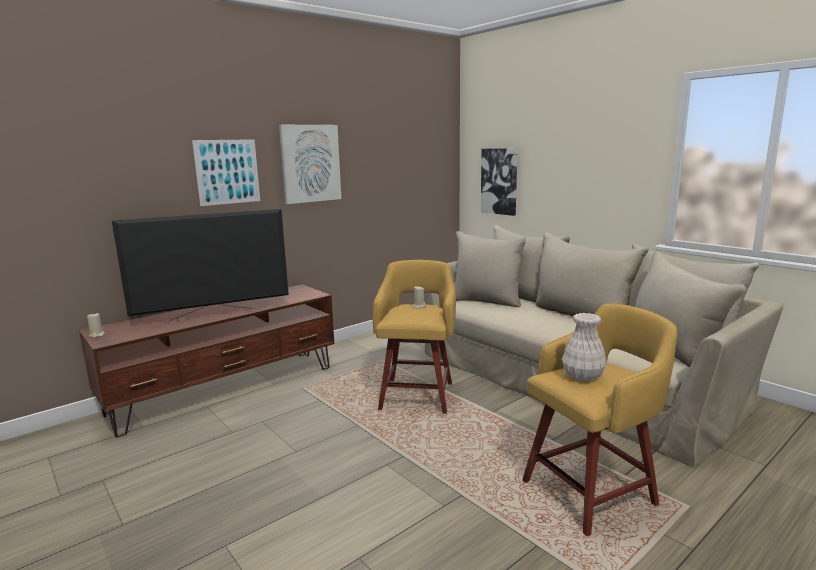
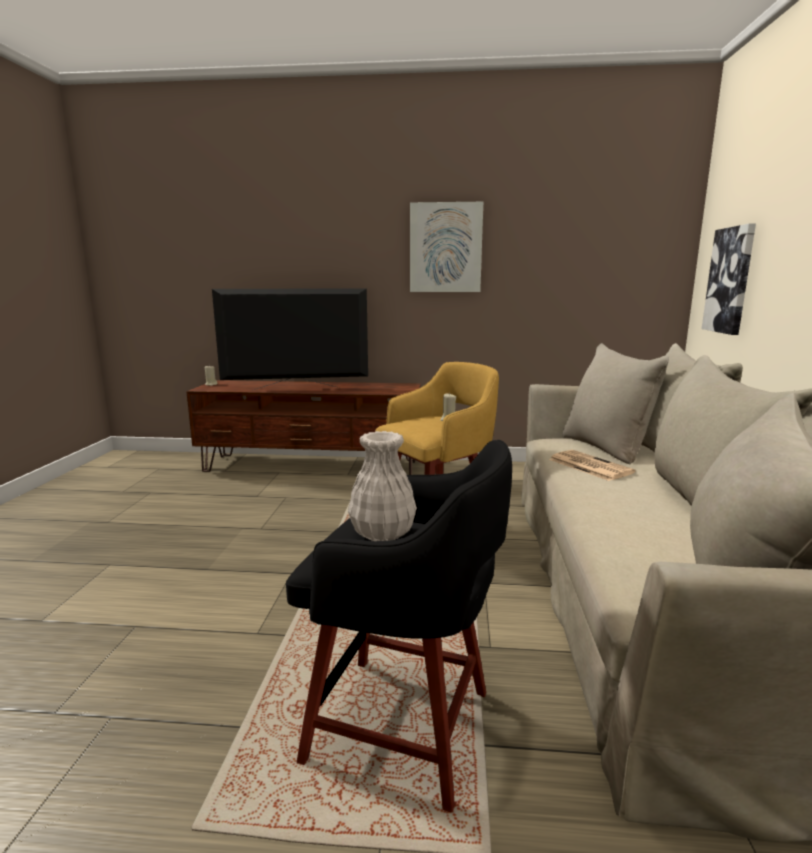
camera: 45 degrees right, 0 degrees up
television [112,209,289,323] -> television turned 150 degrees clockwise [212,288,368,390]
picture [192,139,260,206] -> none
yellow stool [522,303,678,536] -> black stool [286,440,512,813]
none -> newspaper [549,450,636,481]

